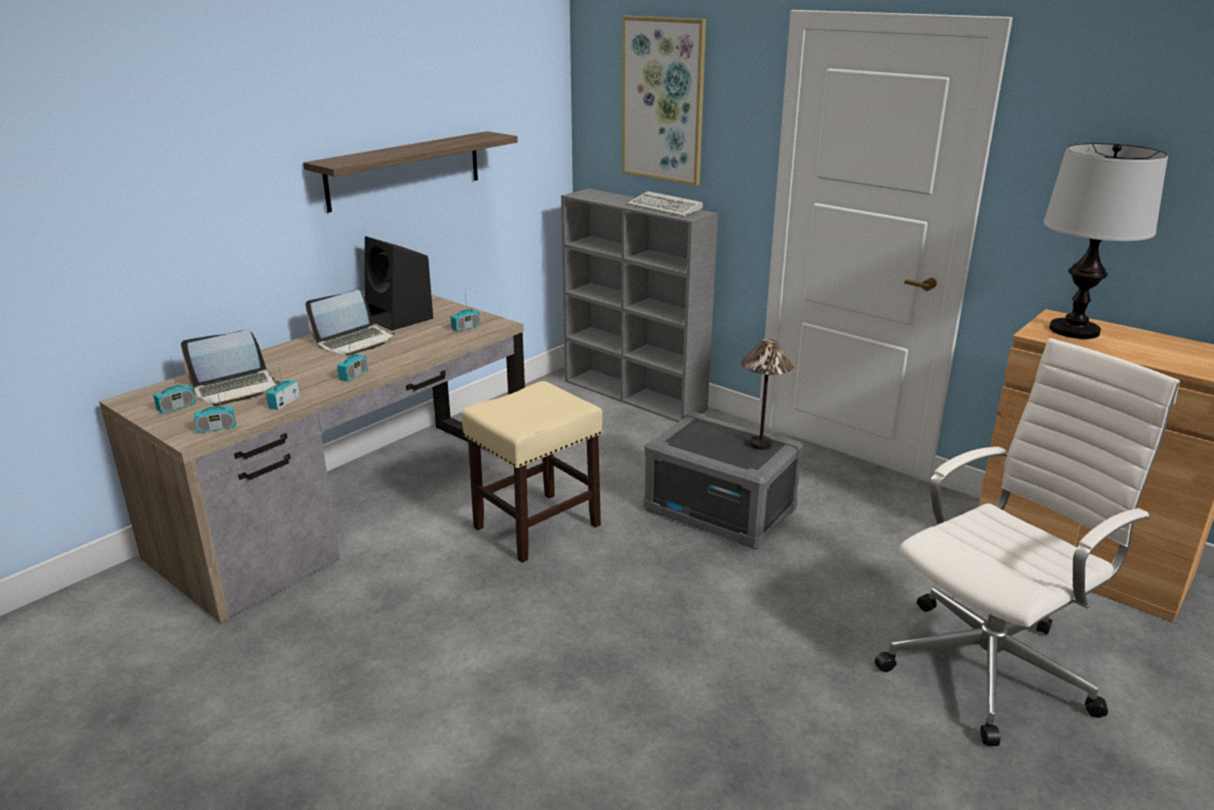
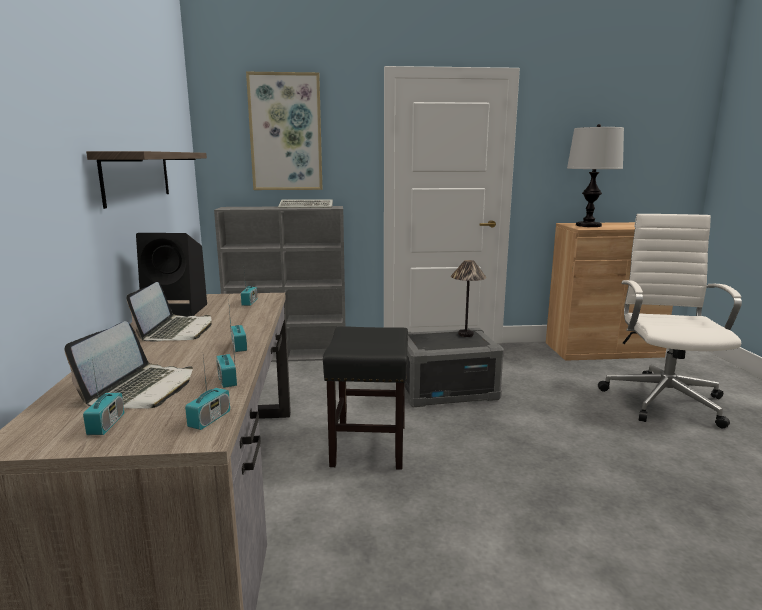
camera: 45 degrees left, 10 degrees down
beige stool [462,381,602,563] -> black stool [323,326,408,470]

